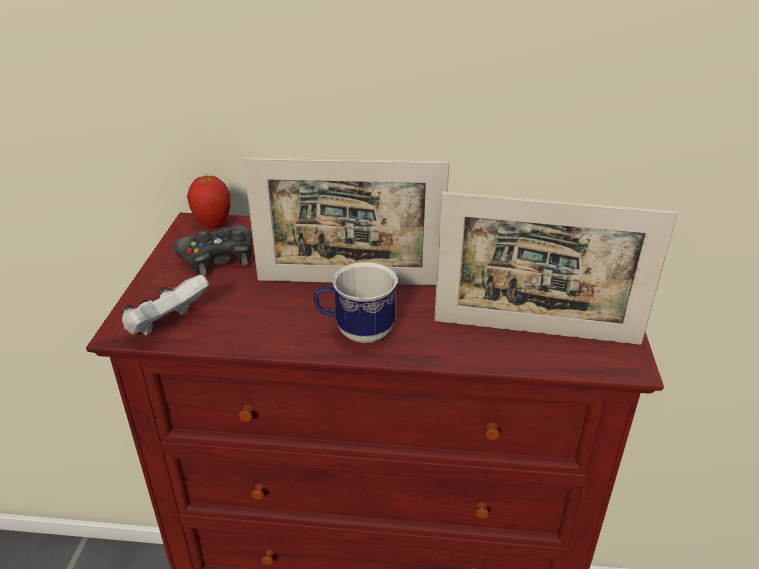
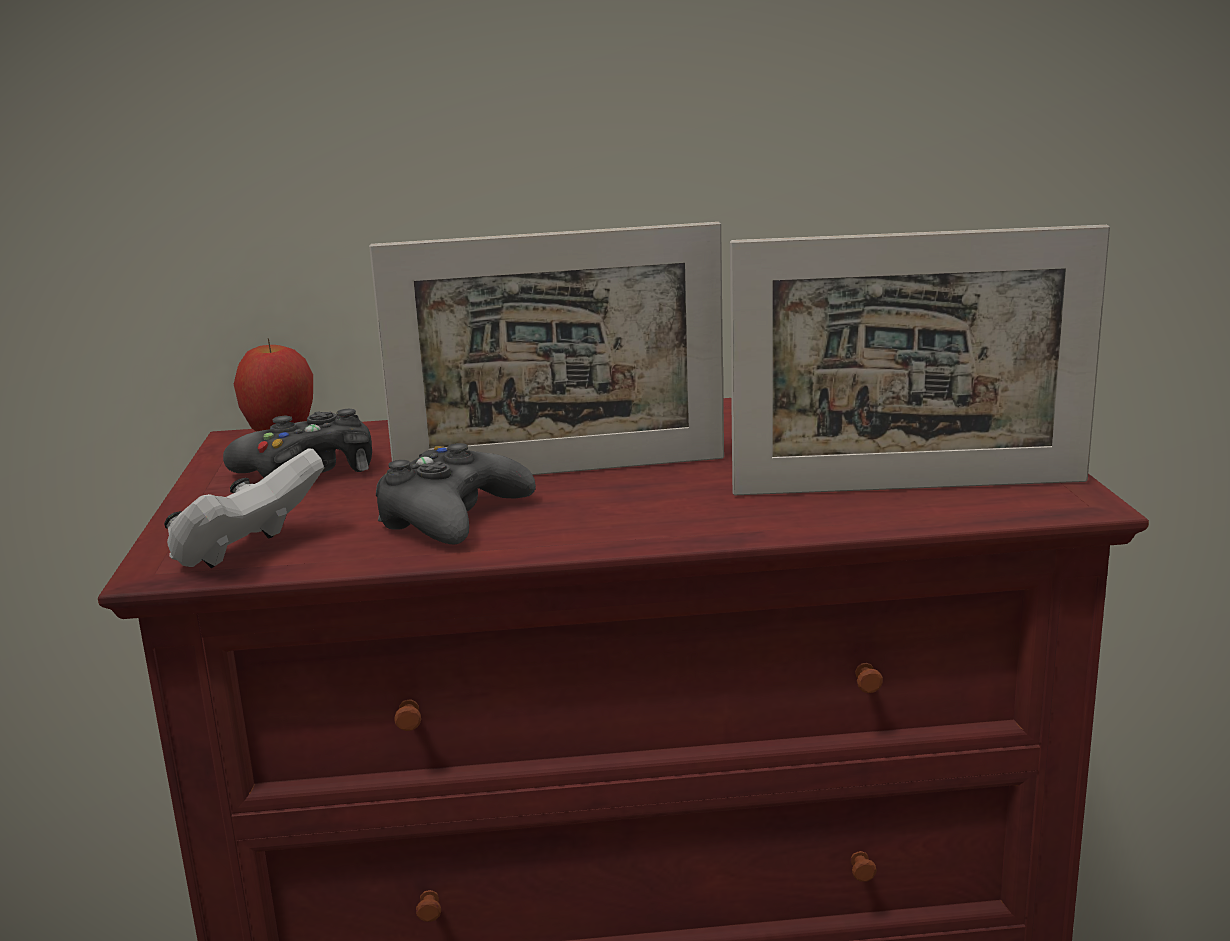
camera: 10 degrees left, 15 degrees down
mug [314,262,397,343] -> none
none -> black game controller [376,443,536,544]

